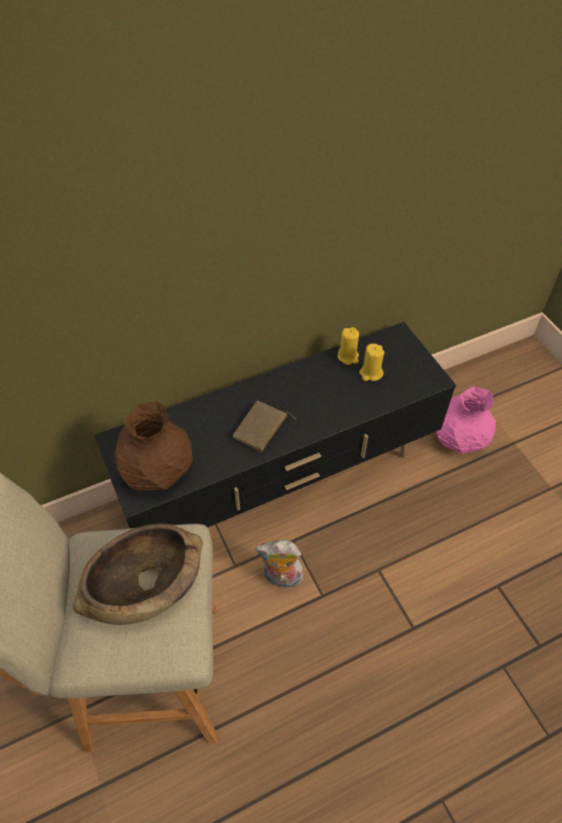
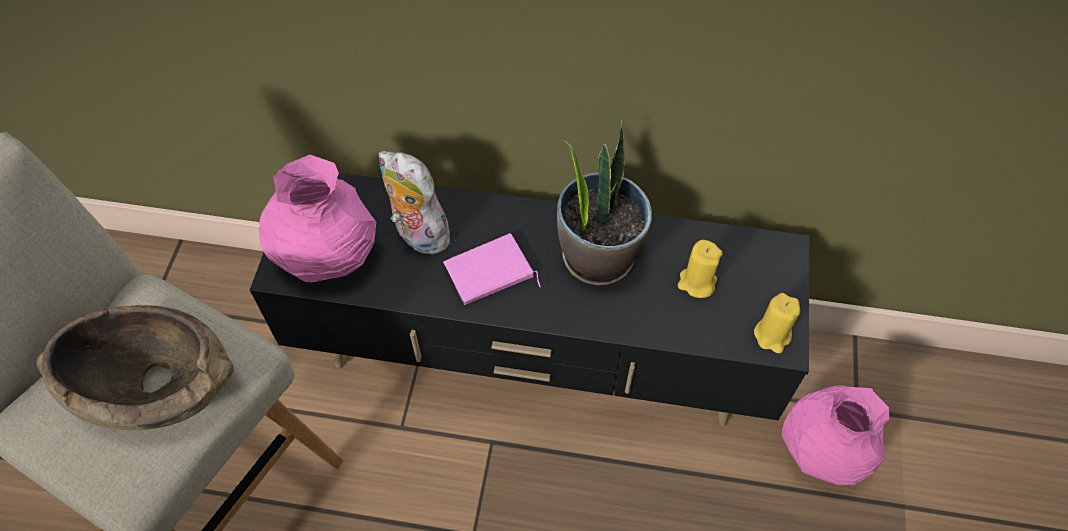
camera: 35 degrees right, 5 degrees up
brown vase [115,402,193,491] -> pink vase [259,154,376,283]
brown book [232,401,296,452] -> pink book [443,233,541,305]
plush toy [255,540,303,588] -> plush toy moved to [379,151,457,255]
yellow candle [338,327,359,365] -> yellow candle moved to [754,293,800,353]
none -> potted plant [557,121,652,286]

